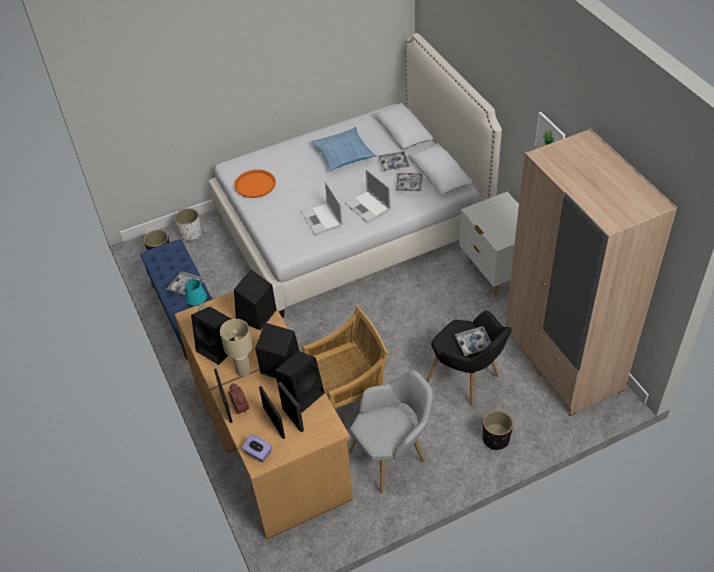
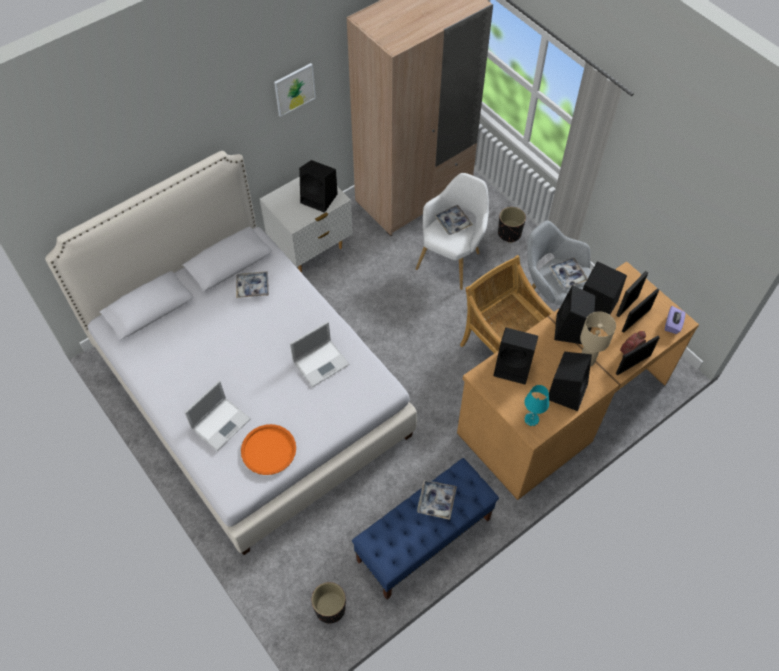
camera: 105 degrees left, 10 degrees up
white planter [175,208,202,241] -> none
pillow [311,127,376,172] -> none
laptop [345,169,391,223] -> laptop moved to [184,380,251,451]
tray [379,151,410,171] -> tray moved to [549,257,588,289]
black armchair [427,311,512,405] -> white armchair [416,173,489,290]
none -> black speaker [299,160,338,213]

